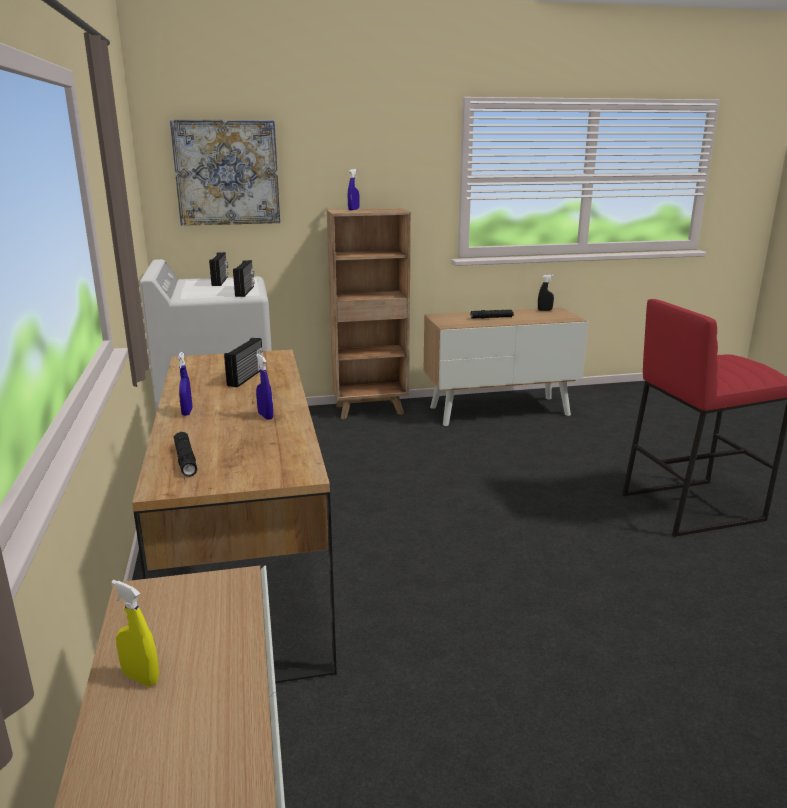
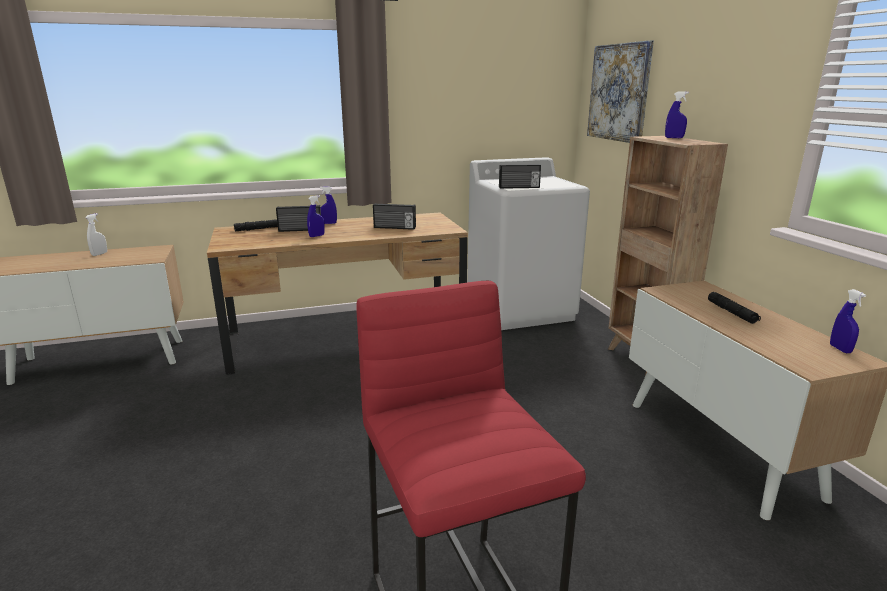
camera: 85 degrees right, 0 degrees up
yellow spray bottle [111,580,159,687] -> white spray bottle [85,213,107,256]
radio [209,252,228,286] -> radio moved to [276,205,321,232]
black spray bottle [538,275,554,311] -> blue spray bottle [830,289,866,353]

